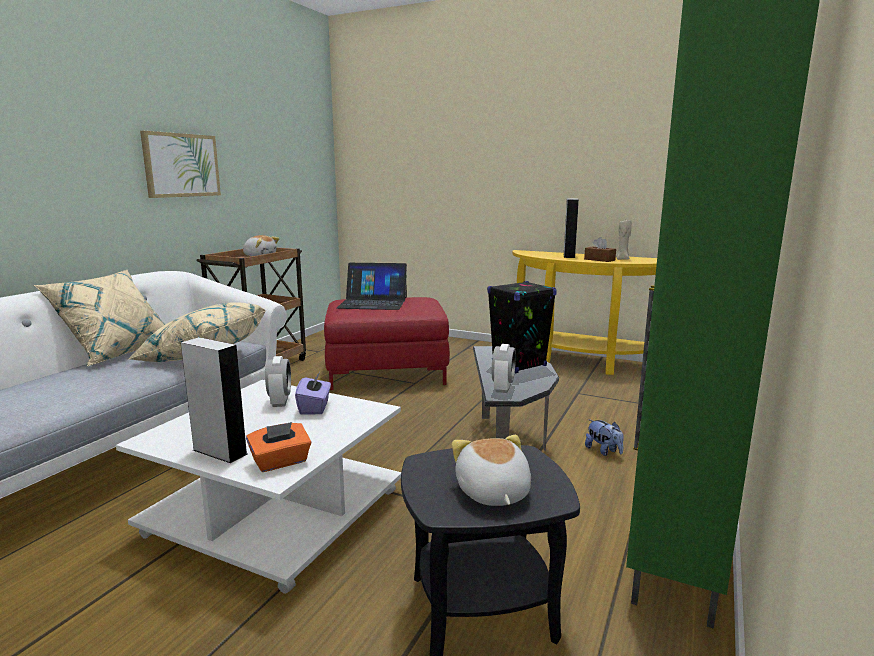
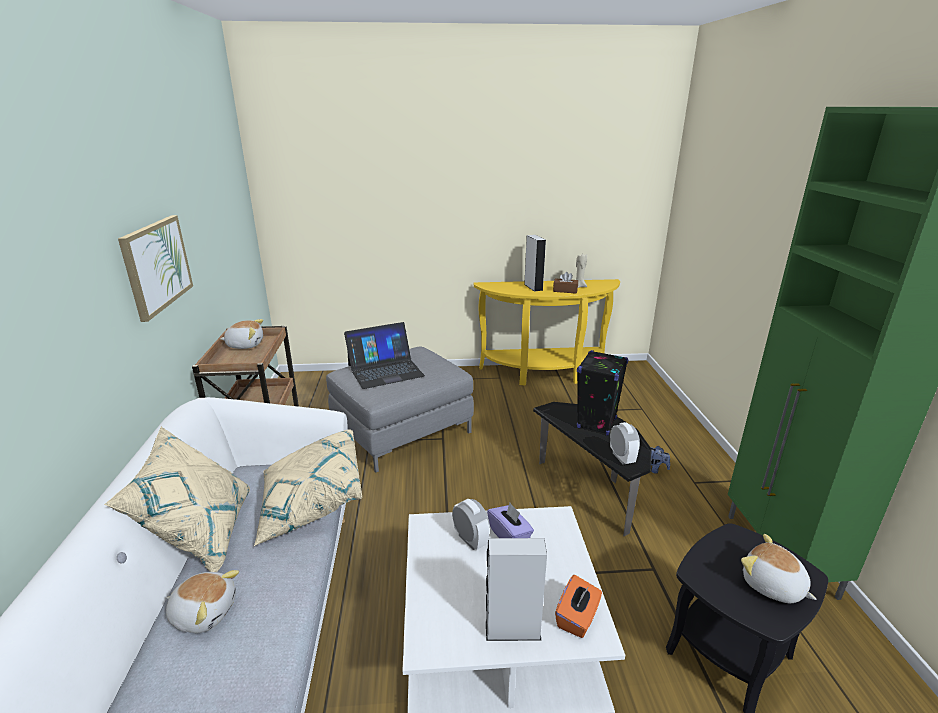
camera: 30 degrees left, 10 degrees up
red ottoman [324,297,450,390] -> grey ottoman [326,347,474,472]
none -> plush toy [166,570,239,633]

